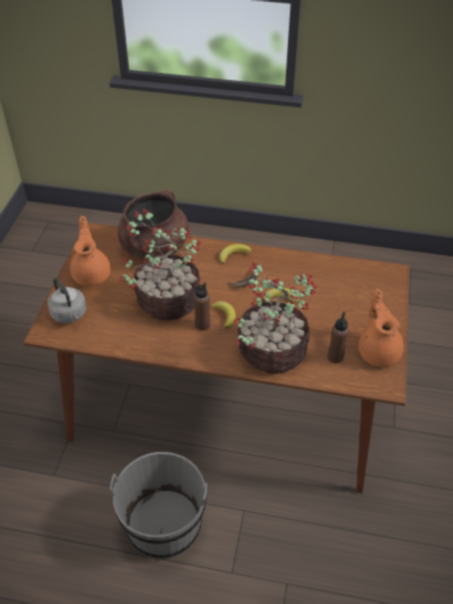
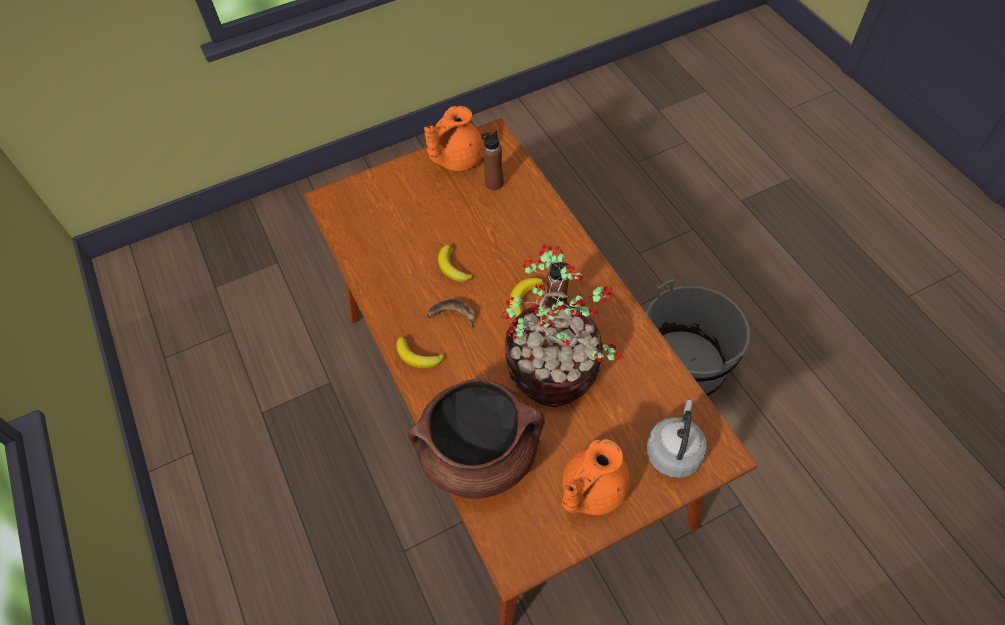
camera: 125 degrees left, 10 degrees up
potted plant [234,262,318,374] -> none

